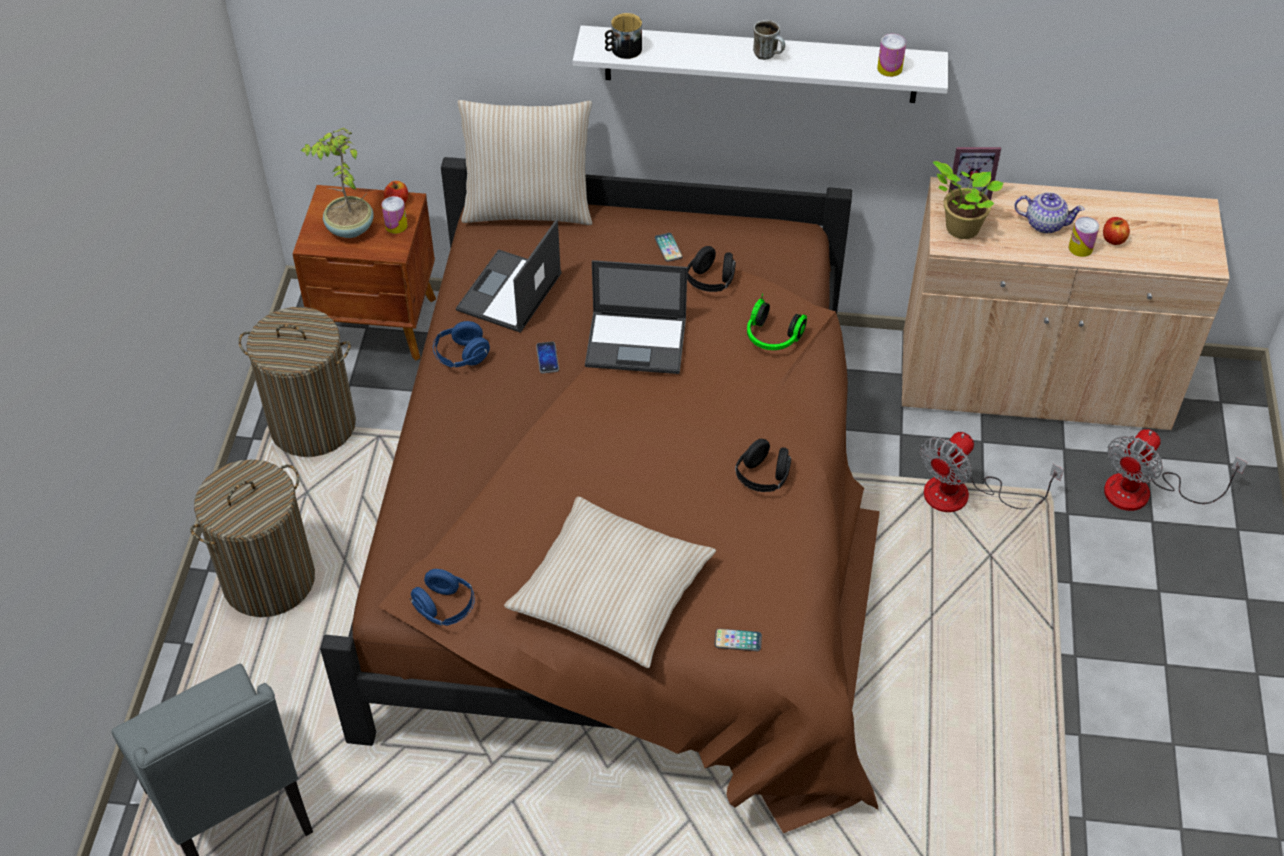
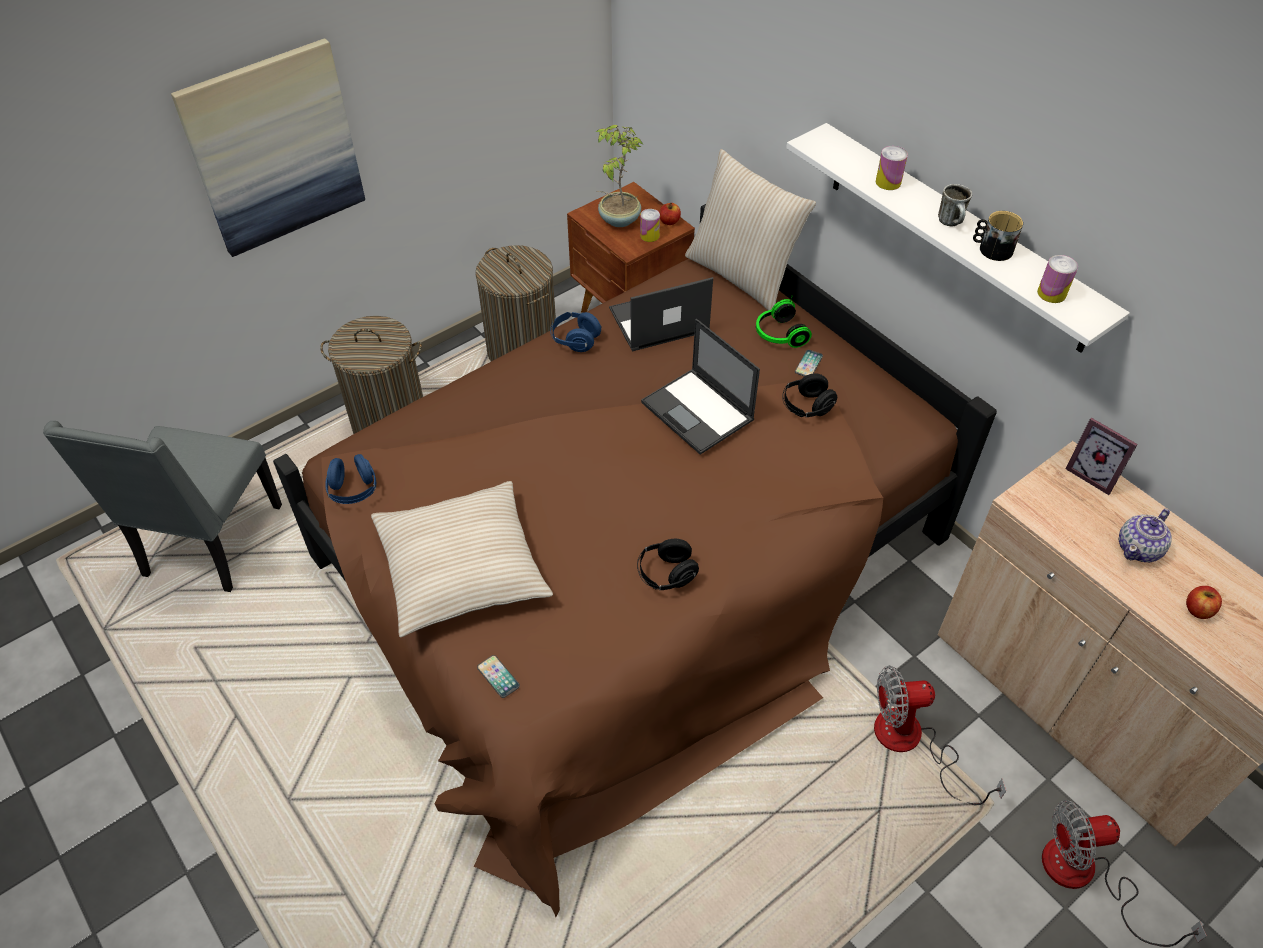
camera: 45 degrees right, 0 degrees up
phone [536,341,559,374] -> none
mug [605,13,642,59] -> mug moved to [973,211,1023,261]
headphones [747,294,807,350] -> headphones moved to [756,296,812,348]
potted plant [933,161,1003,239] -> none
teapot [1014,192,1084,234] -> teapot turned 75 degrees clockwise [1119,509,1172,562]
can [1069,217,1099,257] -> can moved to [876,146,908,190]
none -> picture [171,38,365,257]

